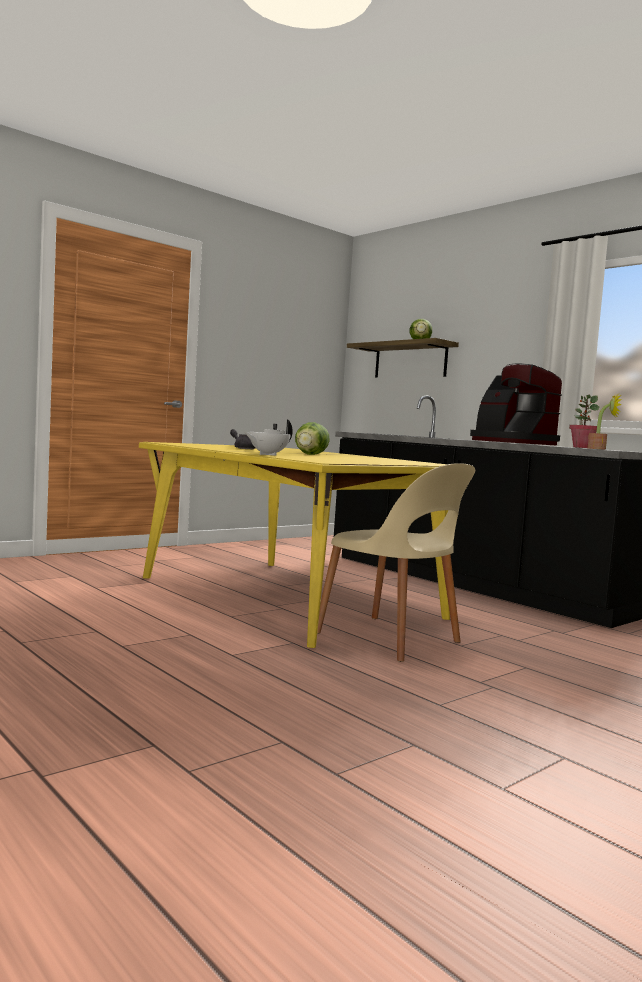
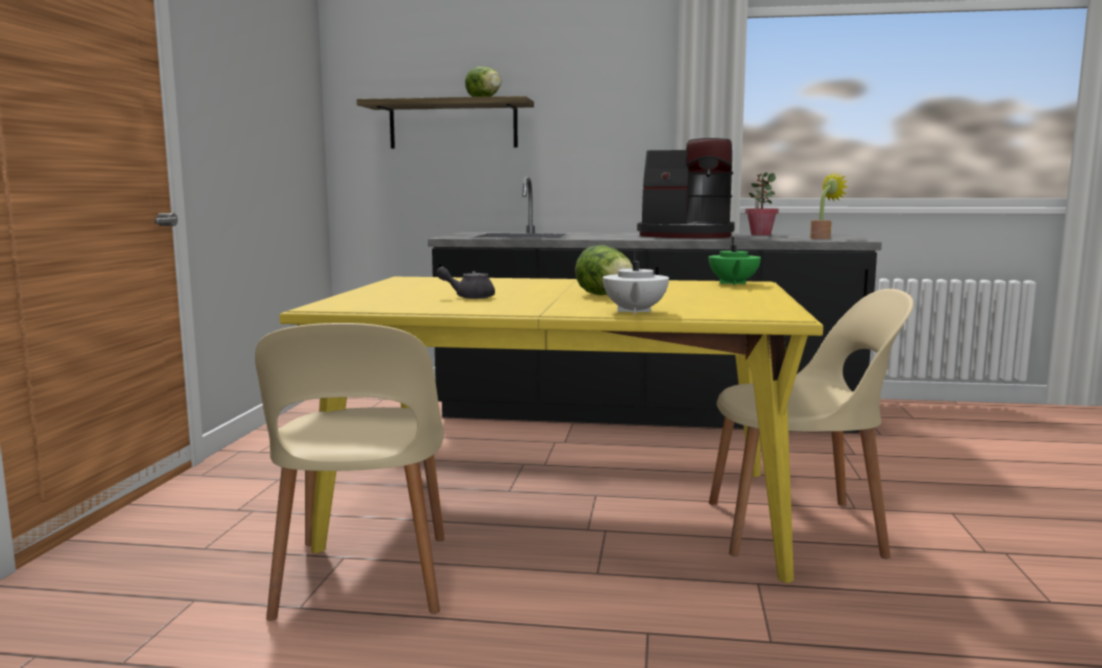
camera: 40 degrees left, 5 degrees up
none -> beige chair [255,323,445,621]
none -> green teapot [709,237,761,285]

